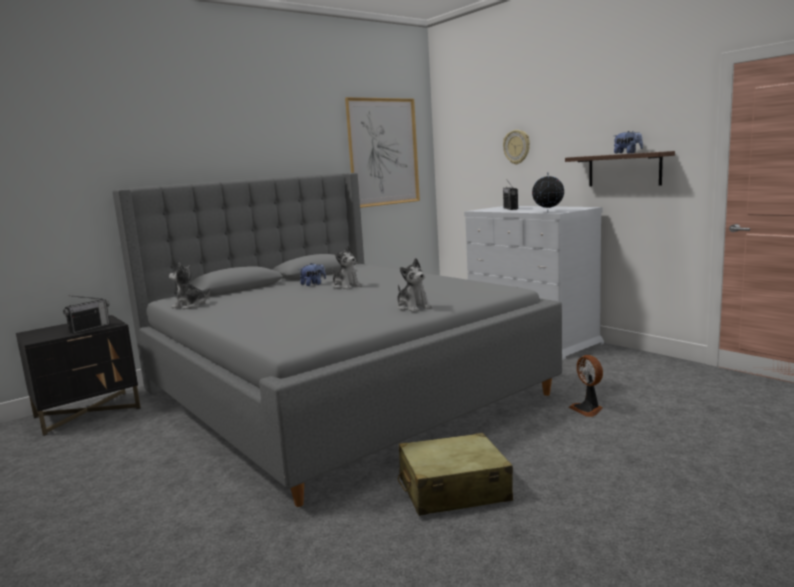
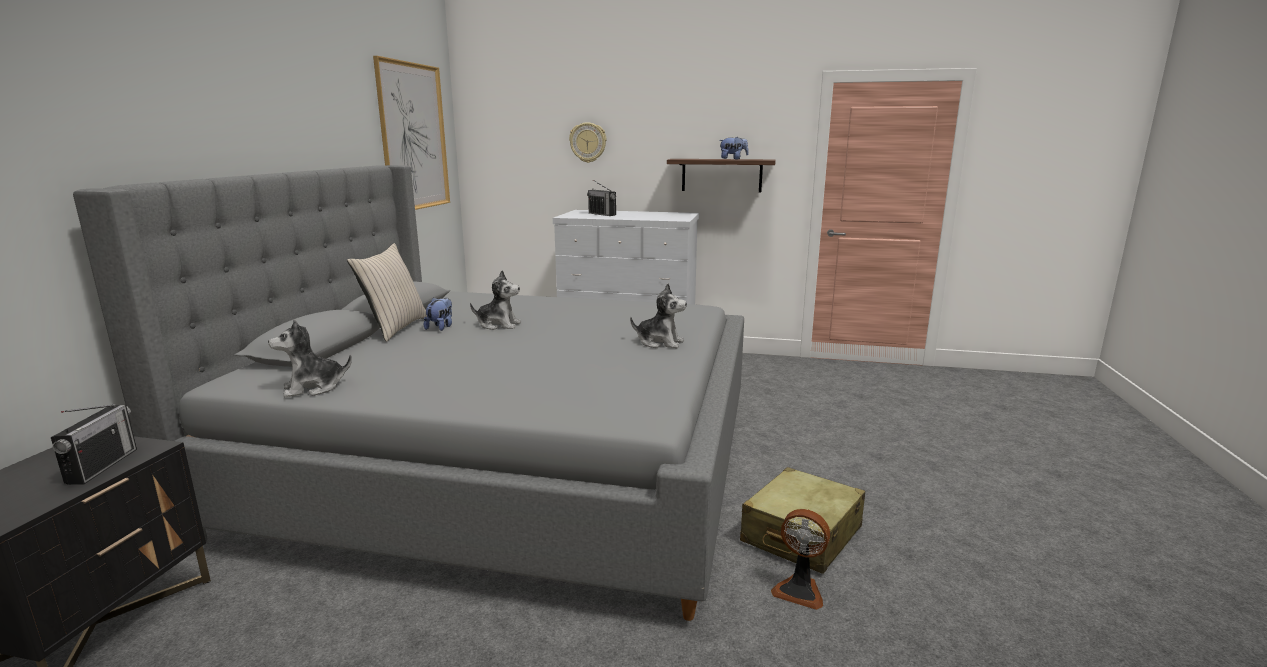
camera: 40 degrees left, 5 degrees up
globe [532,172,564,211] -> none
fan [569,355,603,417] -> fan moved to [771,509,830,610]
none -> beige pillow [347,243,427,342]

